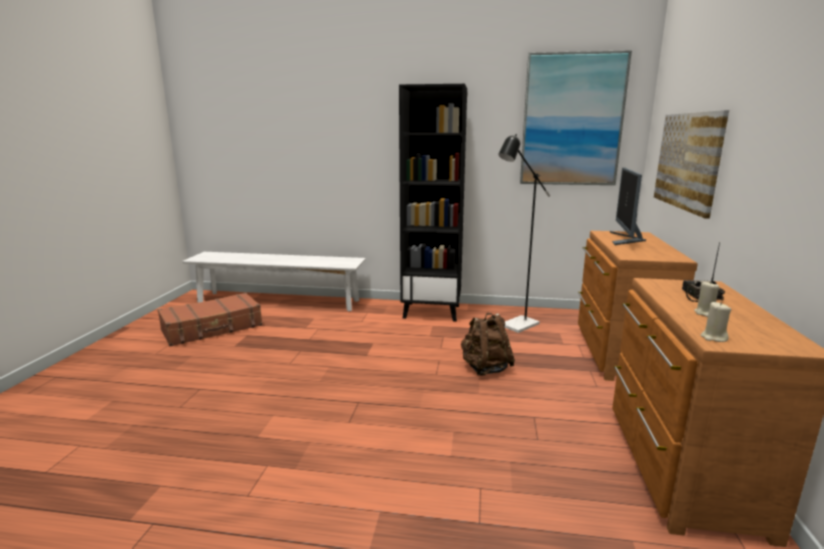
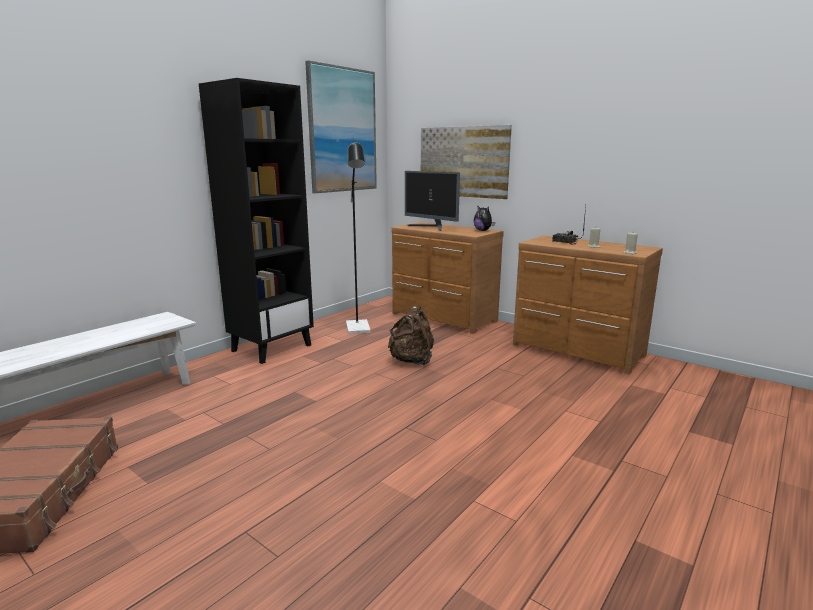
camera: 60 degrees left, 0 degrees up
none -> plush toy [474,205,495,231]

